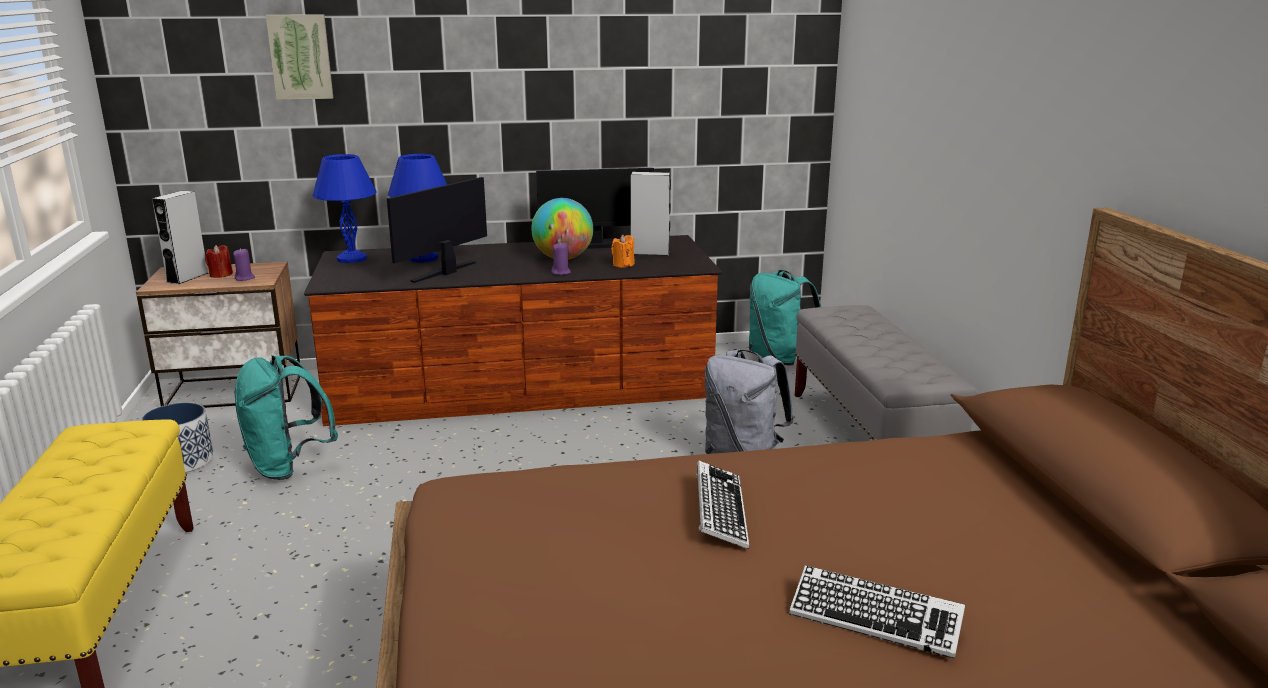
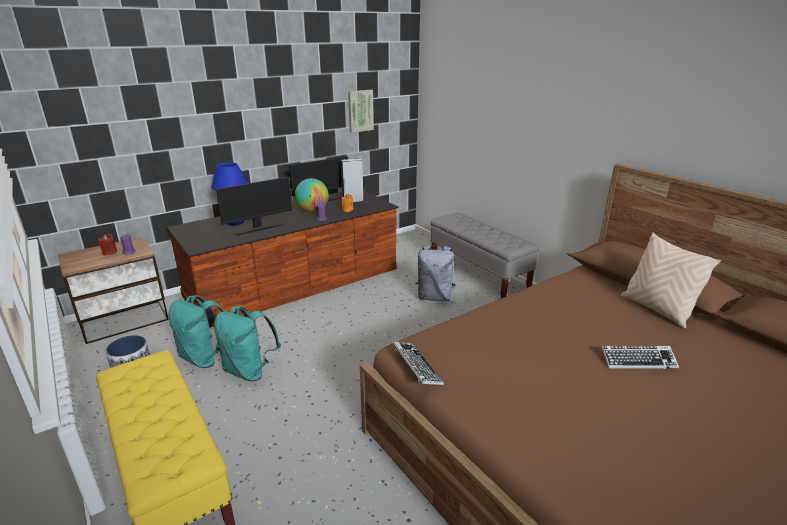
camera: 25 degrees left, 5 degrees up
grey speaker [152,191,208,284] -> none
picture [266,14,333,100] -> picture moved to [348,90,374,133]
blue table lamp [312,154,377,263] -> none
monitor [387,177,487,283] -> monitor turned 135 degrees counterclockwise [216,177,292,236]
keyboard [695,461,749,549] -> keyboard moved to [393,341,444,385]
turquoise backpack [749,270,821,366] -> turquoise backpack moved to [214,306,281,381]
none -> beige pillow [621,233,721,328]

